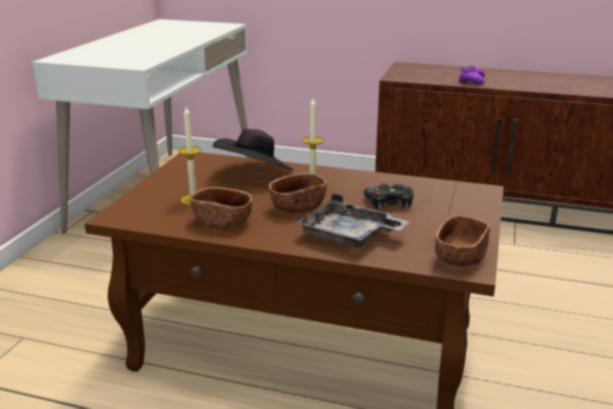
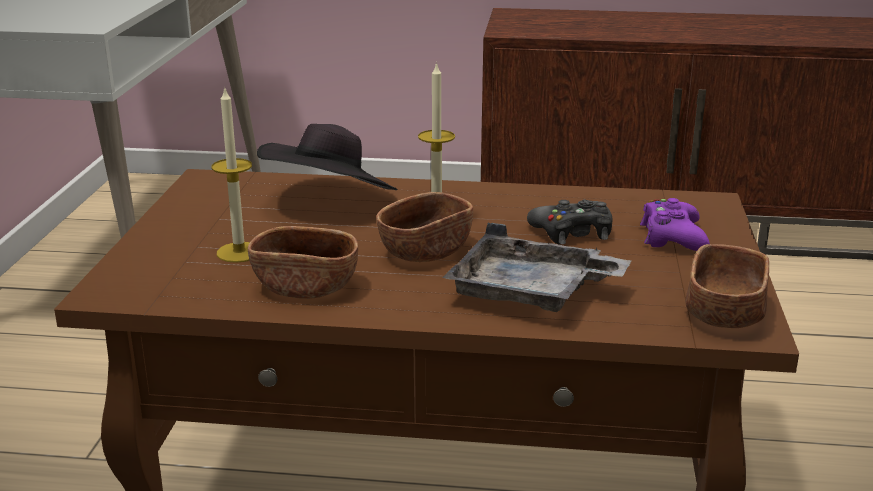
camera: 10 degrees left, 0 degrees up
purple game controller [459,66,485,85] -> purple game controller moved to [640,198,710,251]

